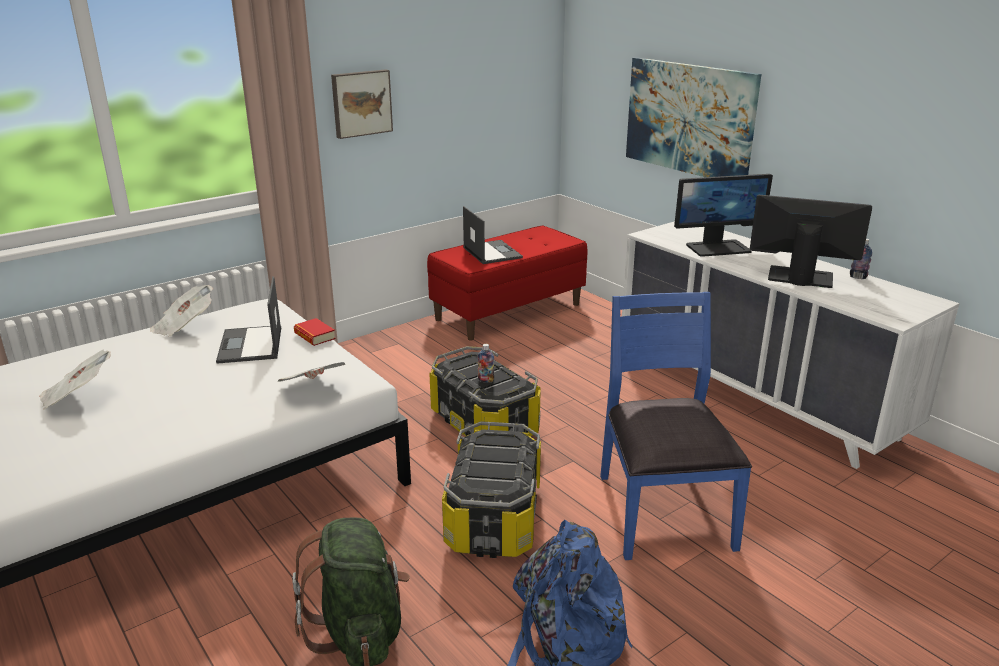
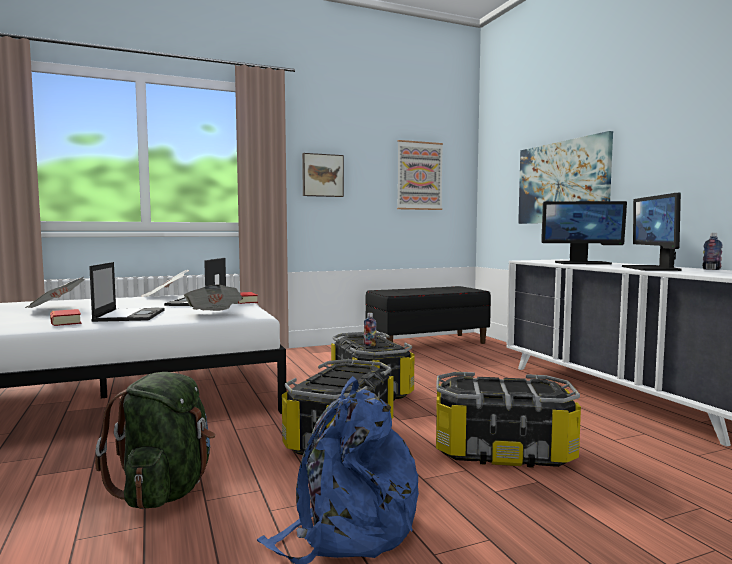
camera: 15 degrees right, 20 degrees down
red bench [427,225,587,340] -> black bench [365,286,491,344]
laptop [463,206,523,264] -> laptop moved to [89,262,164,322]
blue chair [600,292,752,560] -> storage box [436,372,581,468]
monitor [750,195,872,288] -> monitor turned 120 degrees counterclockwise [622,193,681,271]
none -> book [50,309,82,326]
none -> picture [397,140,443,210]

